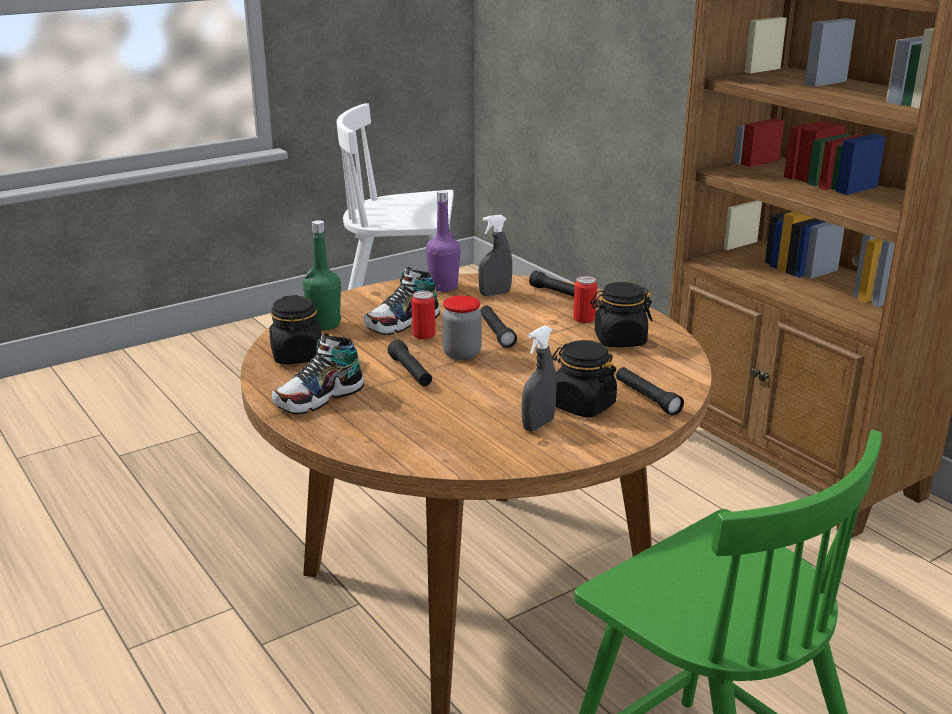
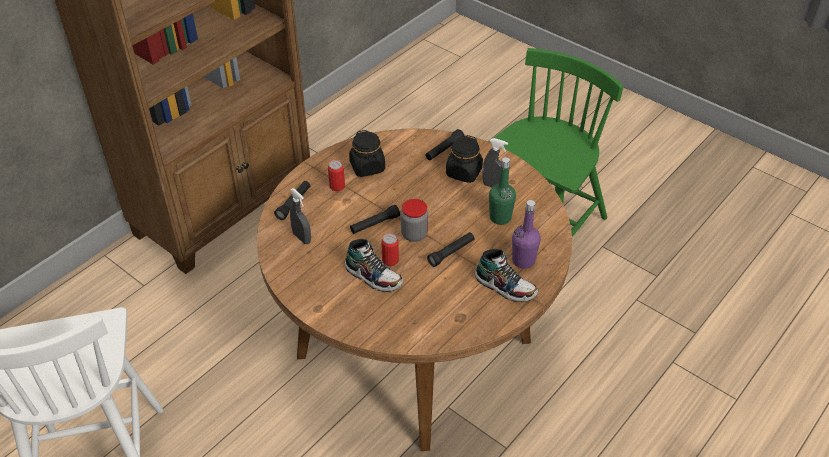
camera: 105 degrees left, 20 degrees up
black jar [269,295,322,364] -> none
green bottle [303,220,341,330] -> green bottle moved to [489,157,516,225]
purple bottle [426,190,461,292] -> purple bottle moved to [512,200,541,269]

